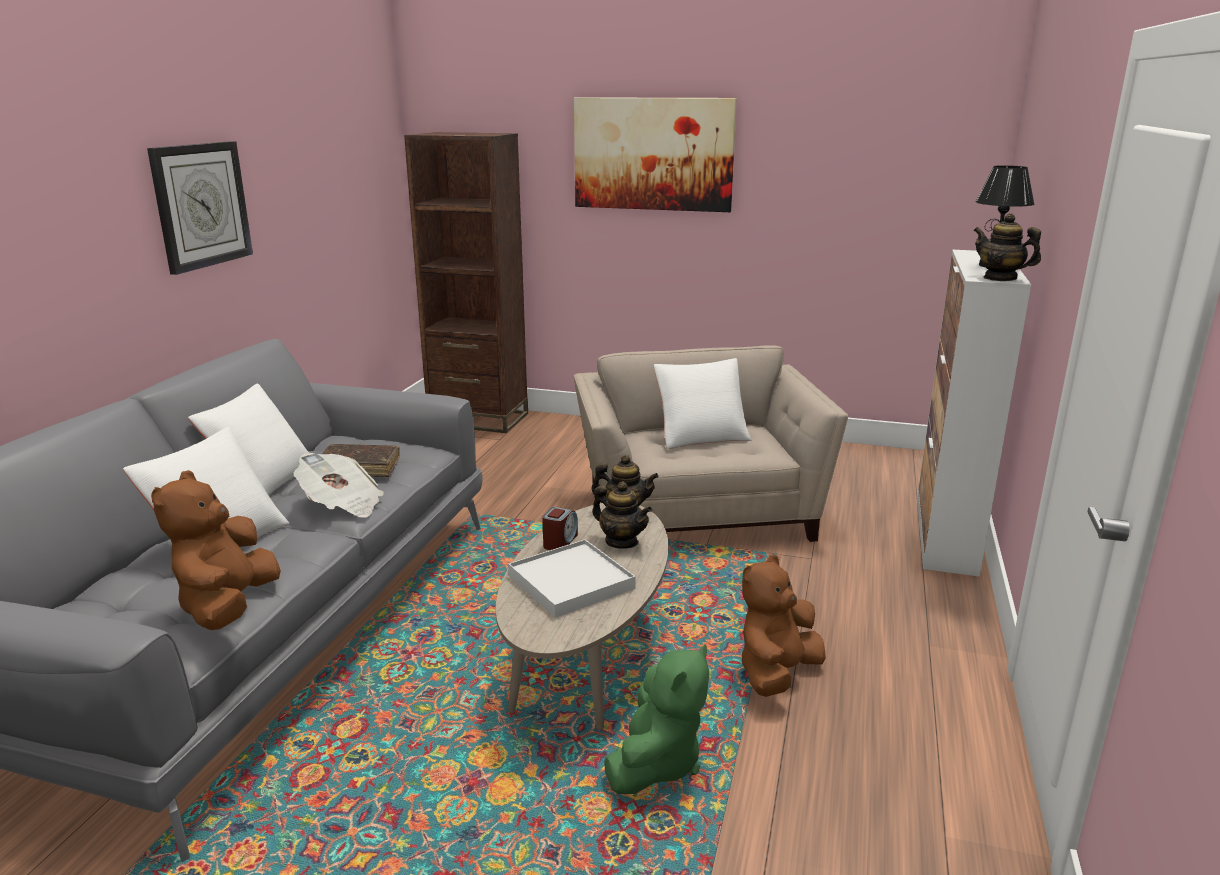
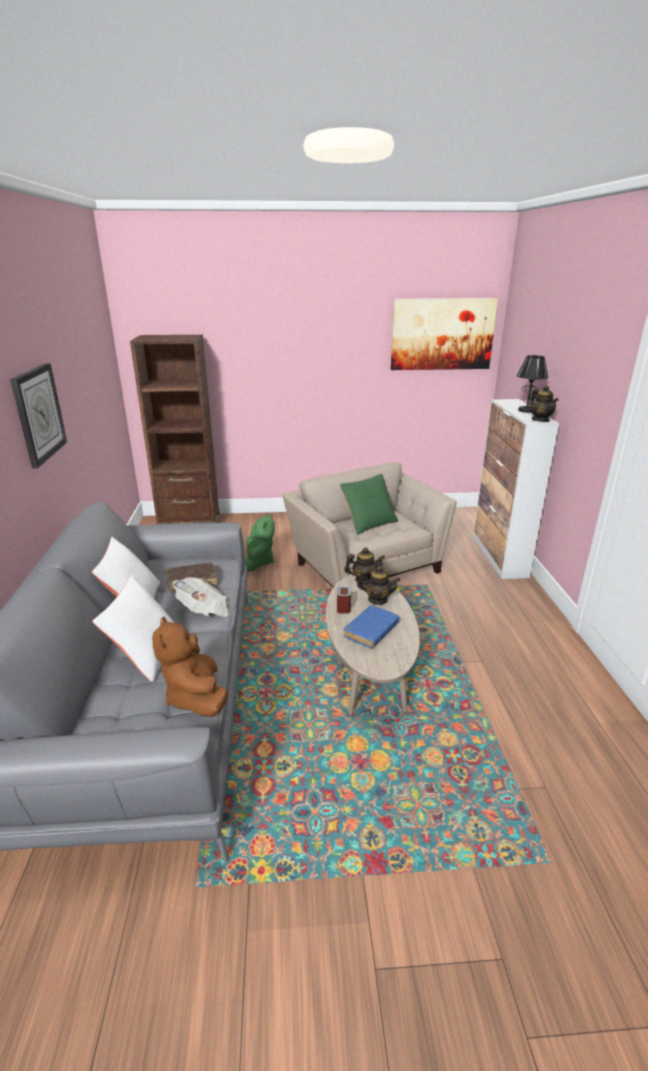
camera: 20 degrees left, 5 degrees up
white tray [508,539,636,618] -> blue book [343,605,399,648]
picture [574,97,737,212] -> picture moved to [390,298,498,370]
green plush toy [604,644,709,794] -> green plush toy moved to [244,514,274,572]
white pillow [653,358,751,449] -> green pillow [340,474,398,534]
brown plush toy [742,555,826,697] -> none
teapot [973,213,1041,281] -> teapot turned 135 degrees counterclockwise [530,385,558,422]

